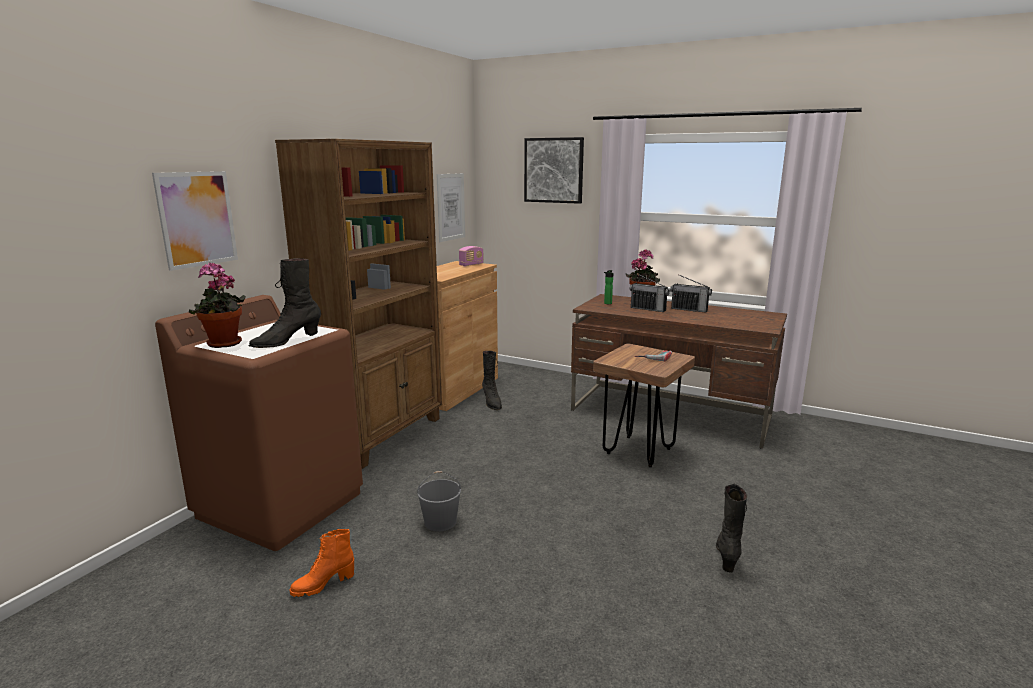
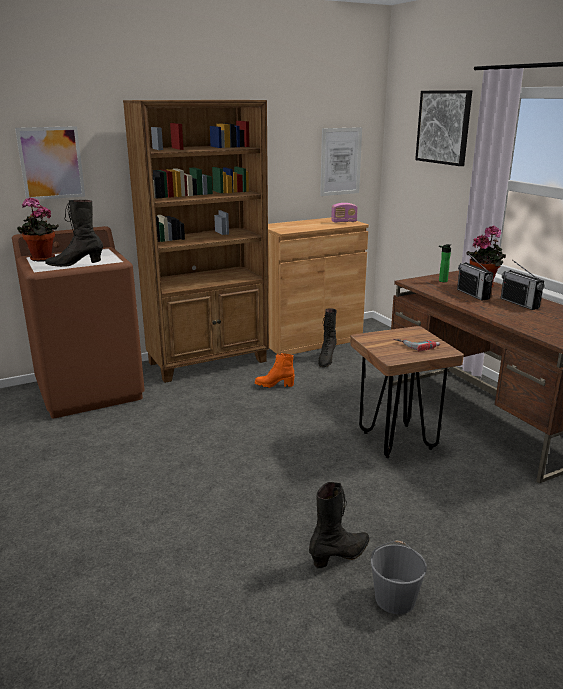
camera: 35 degrees right, 5 degrees up
orange boot [290,529,354,597] -> orange boot moved to [255,353,295,388]
grey bucket [417,471,461,531] -> grey bucket moved to [371,541,427,614]

